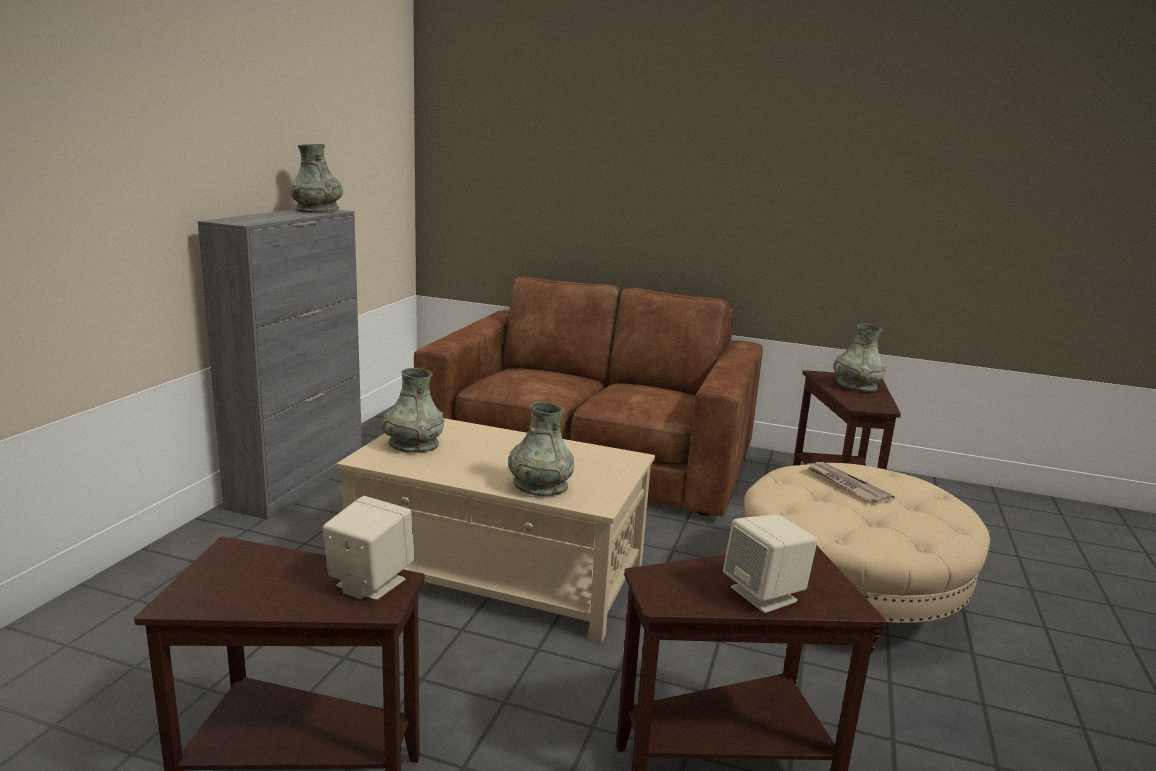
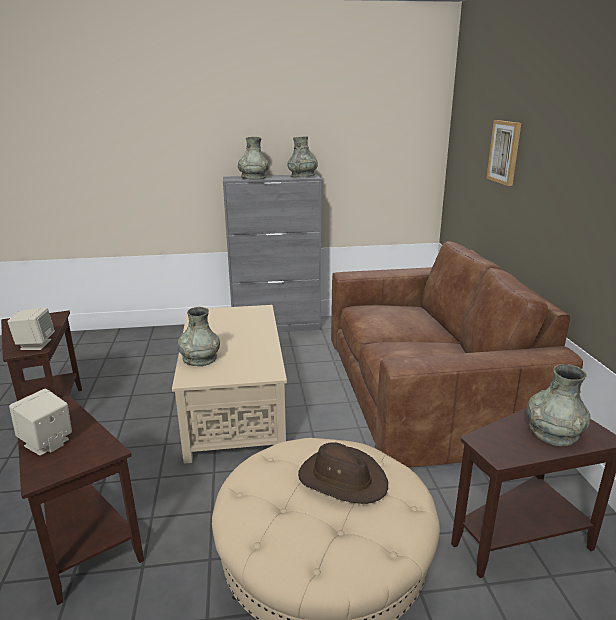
camera: 65 degrees right, 5 degrees up
grey vase [382,368,444,453] -> grey vase moved to [238,137,269,180]
newspaper [806,462,895,504] -> brown hat [298,442,388,504]
none -> picture [487,120,521,186]

